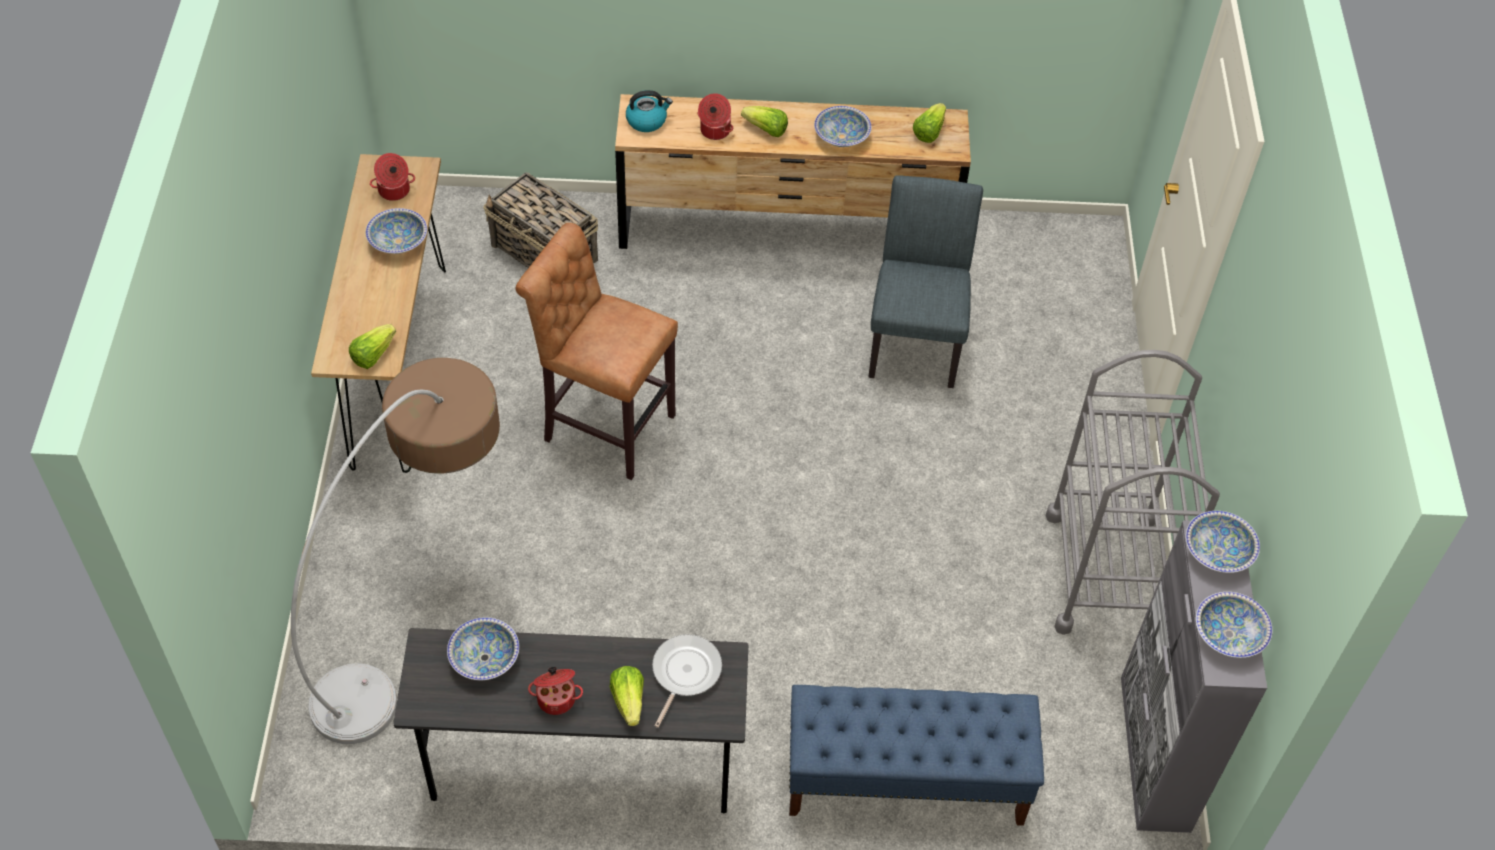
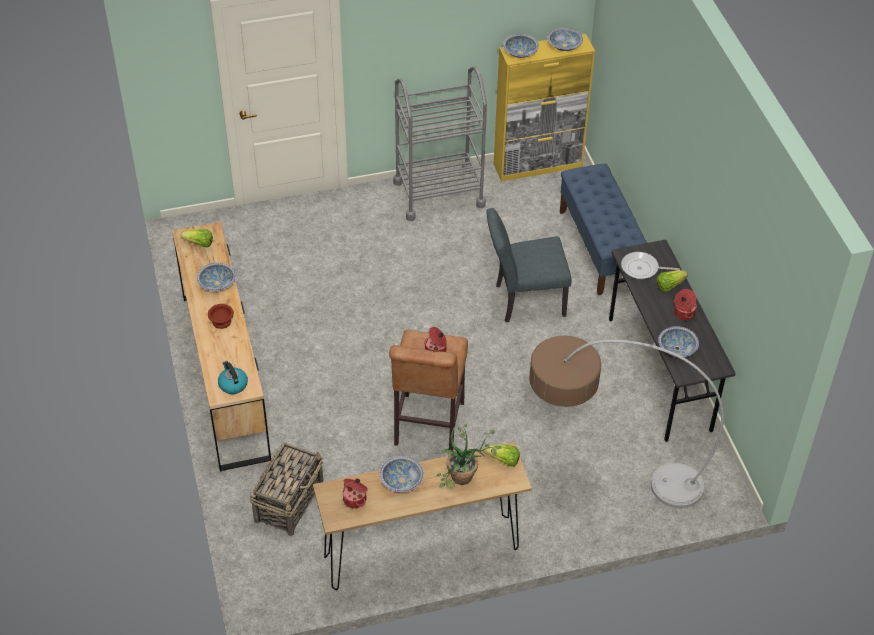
camera: 105 degrees left, 5 degrees down
cooking pot [698,93,733,140] -> cooking pot moved to [424,327,447,352]
lettuce [741,106,788,137] -> brown bowl [208,304,234,329]
grey chair [868,175,983,388] -> grey chair moved to [487,208,572,322]
grey cabinet [1121,521,1267,833] -> yellow cabinet [494,34,595,181]
none -> potted plant [437,424,502,488]

